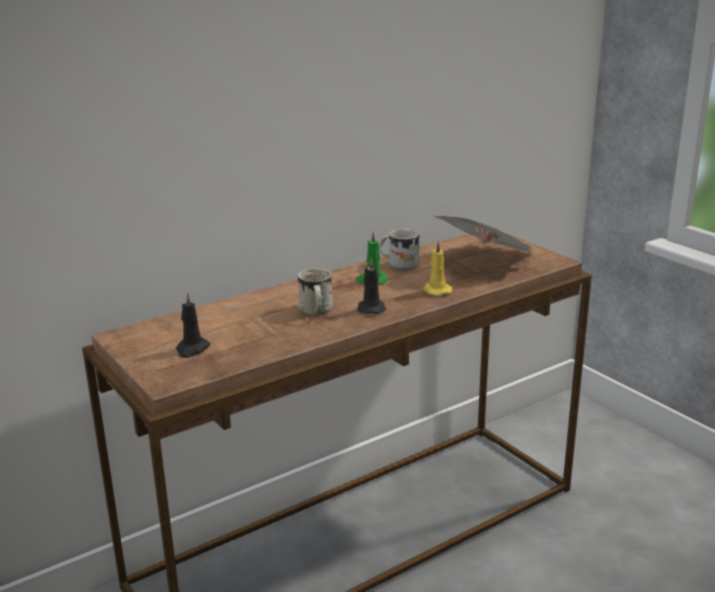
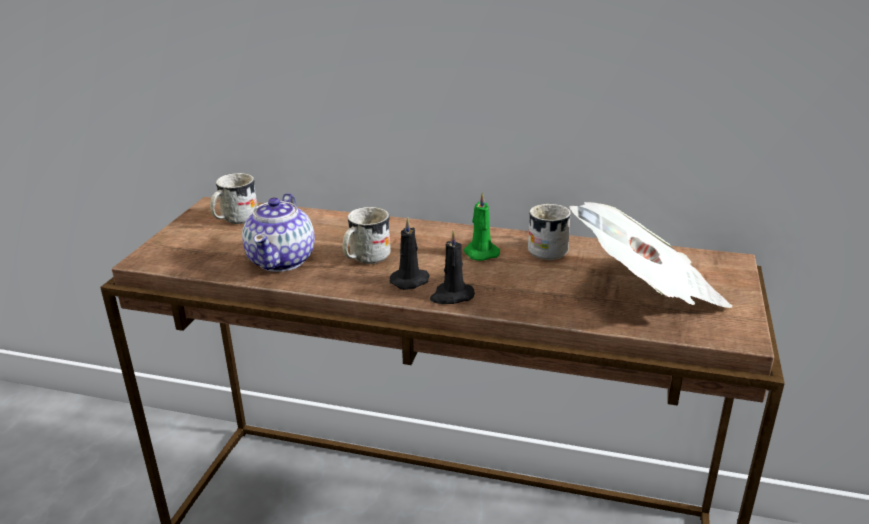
camera: 50 degrees right, 5 degrees up
black candle [176,292,210,358] -> black candle moved to [430,230,475,304]
yellow candle [423,241,452,296] -> none
none -> white mug [210,173,257,224]
none -> teapot [242,193,315,272]

